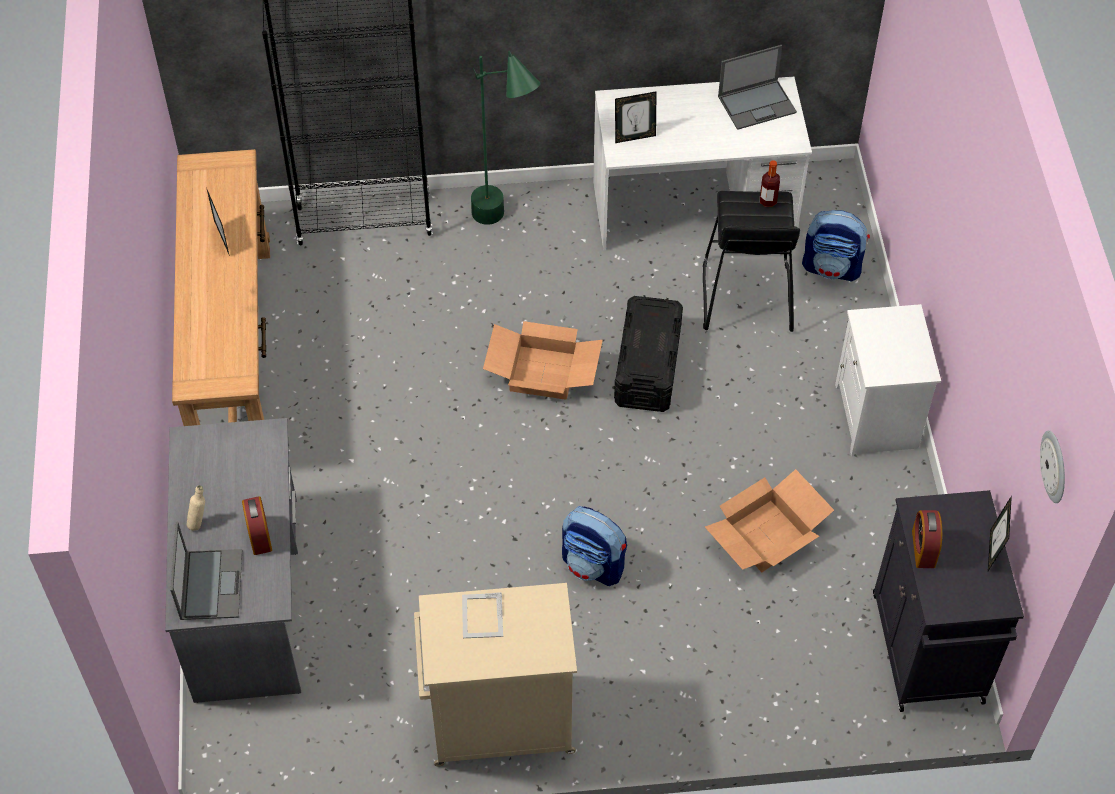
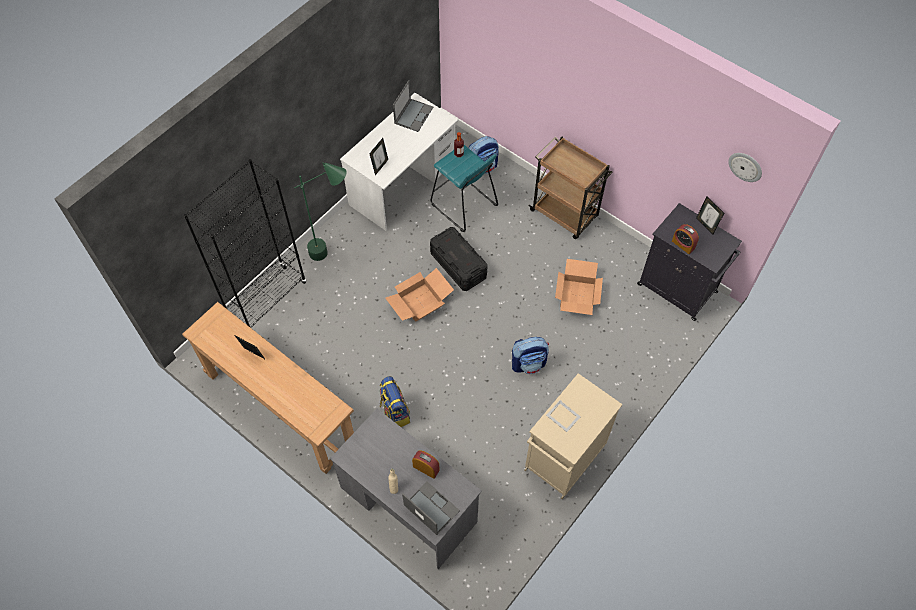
camera: 45 degrees left, 5 degrees up
black stool [703,191,800,332] -> turquoise stool [431,145,498,232]
white nightstand [835,304,941,456] -> brown cart [529,136,613,239]
none -> backpack [380,376,410,427]

